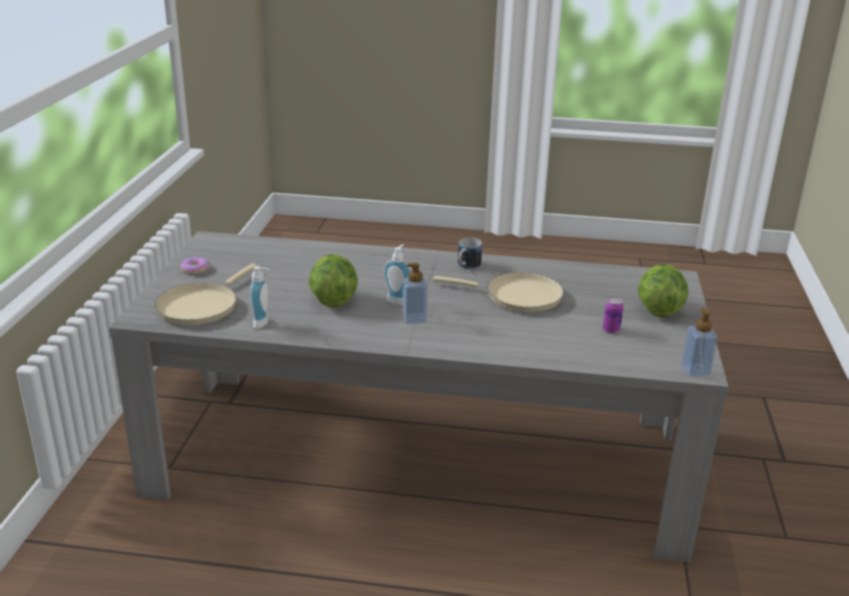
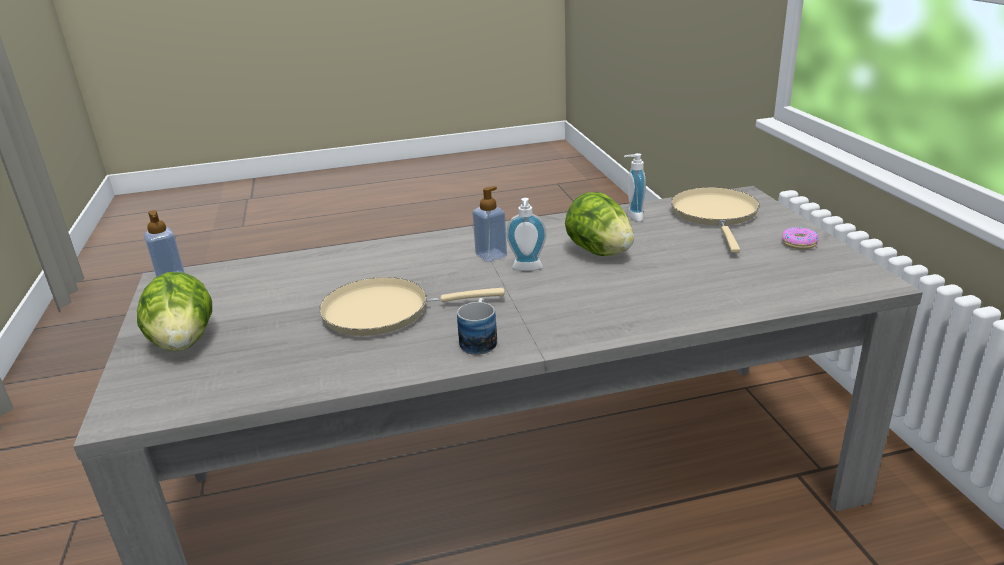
camera: 160 degrees right, 0 degrees up
can [603,297,624,333] -> none

